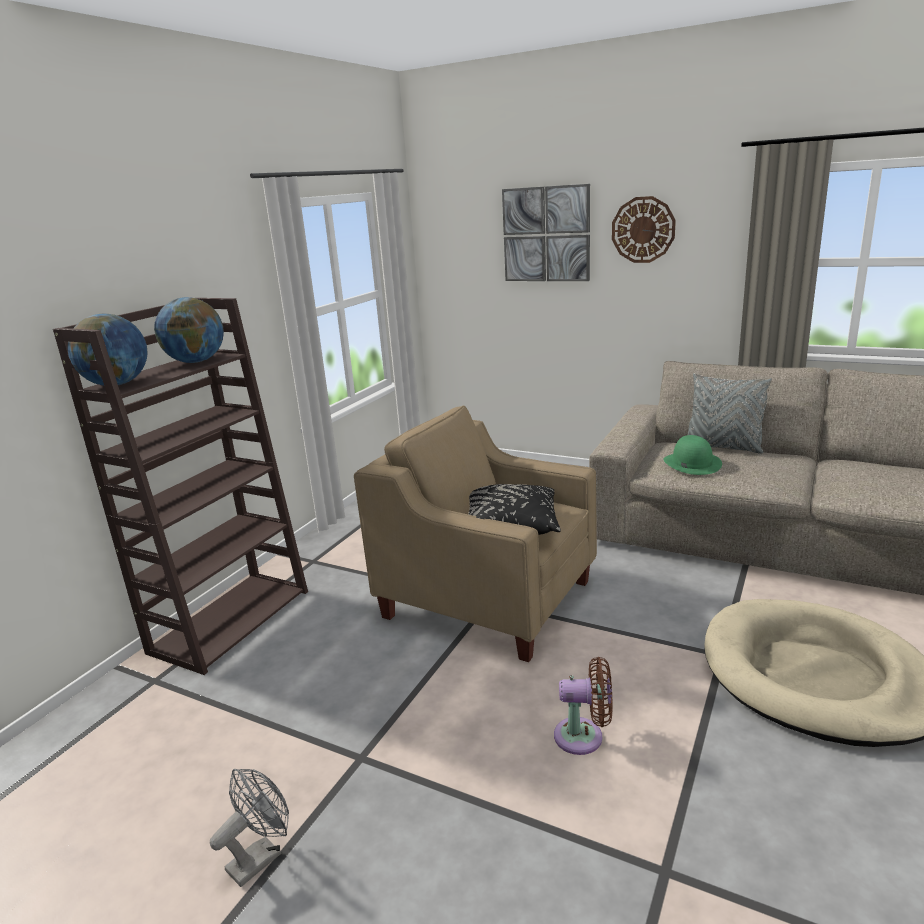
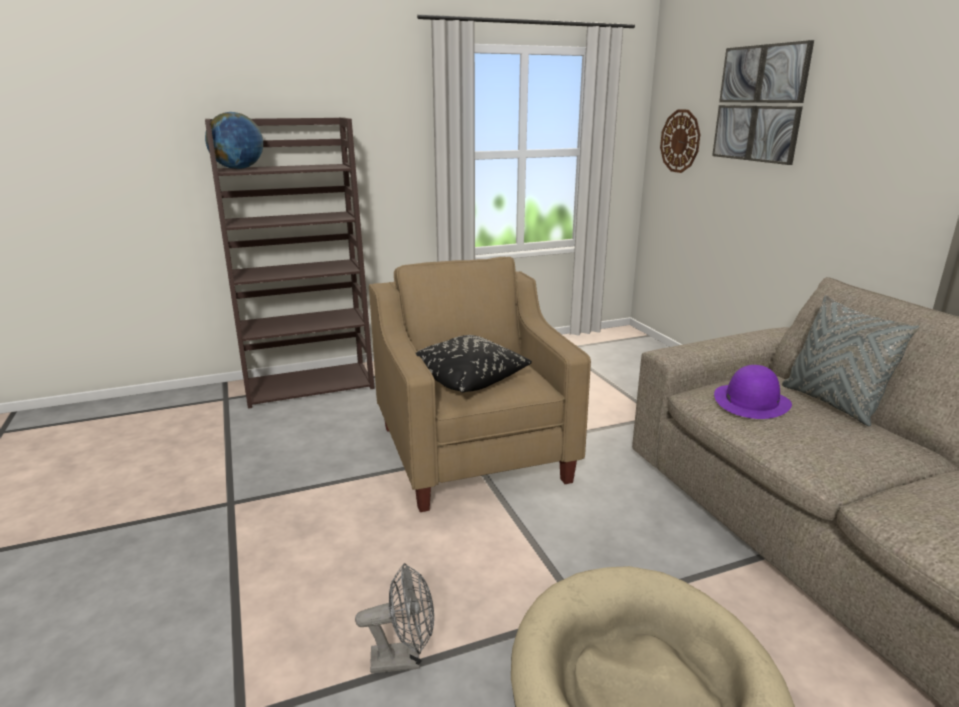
camera: 40 degrees right, 0 degrees up
globe [154,297,224,363] -> none
grey fan [210,769,289,887] -> grey fan moved to [355,563,434,673]
brown fan [554,657,613,755] -> none
wall clock [612,196,676,263] -> wall clock moved to [660,109,700,173]
green hat [663,435,722,475] -> purple hat [714,365,792,419]

